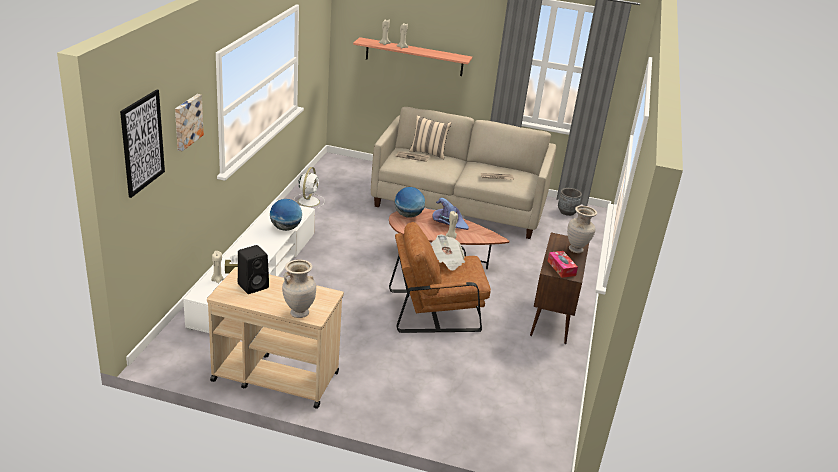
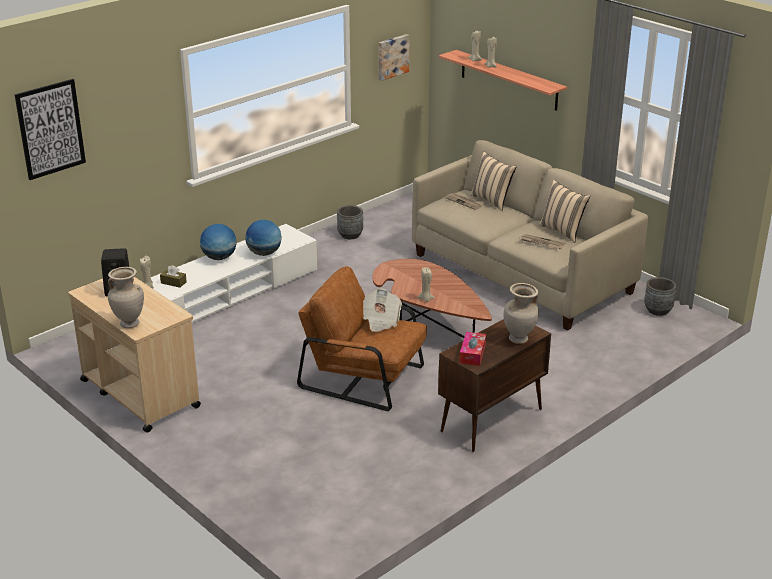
camera: 35 degrees right, 0 degrees up
picture [175,94,204,151] -> picture moved to [378,34,410,81]
white fan [294,167,325,209] -> grey planter [337,205,363,239]
globe [395,187,425,218] -> globe moved to [200,224,237,260]
purple hat [432,198,469,230] -> none
none -> beige pillow [538,180,590,243]

